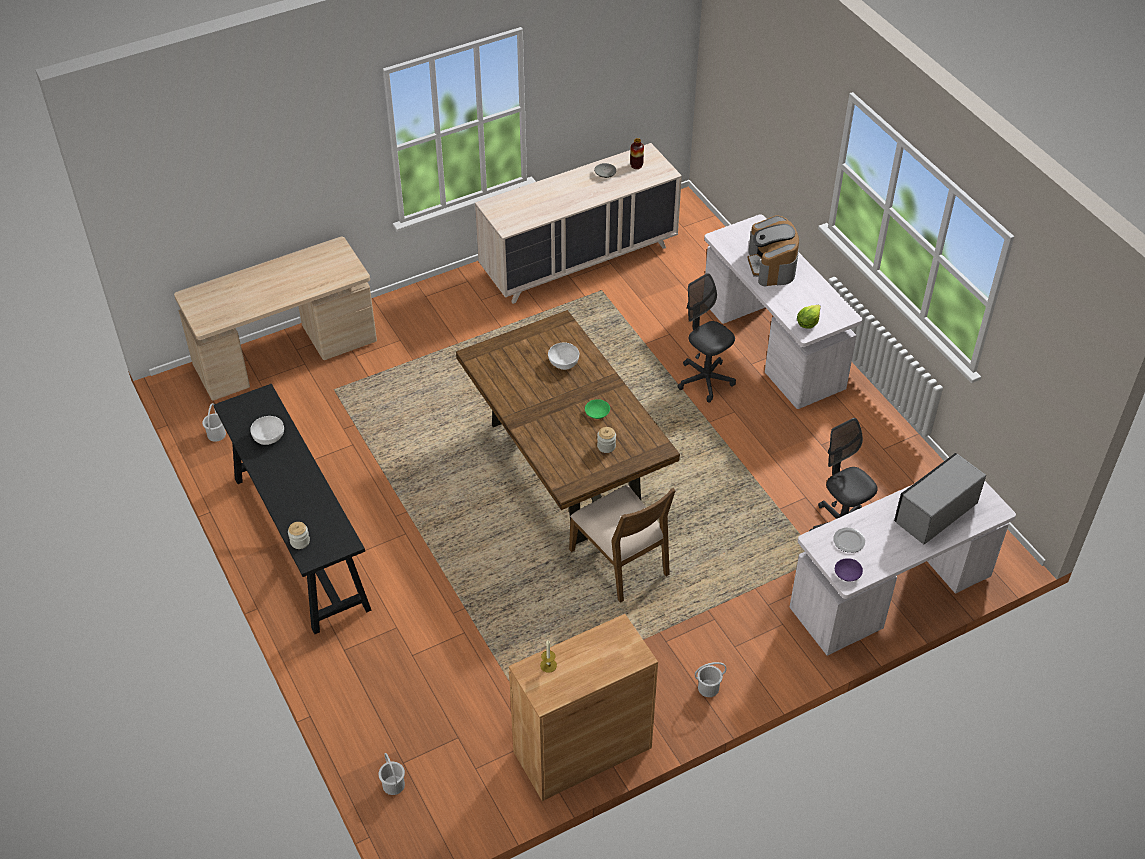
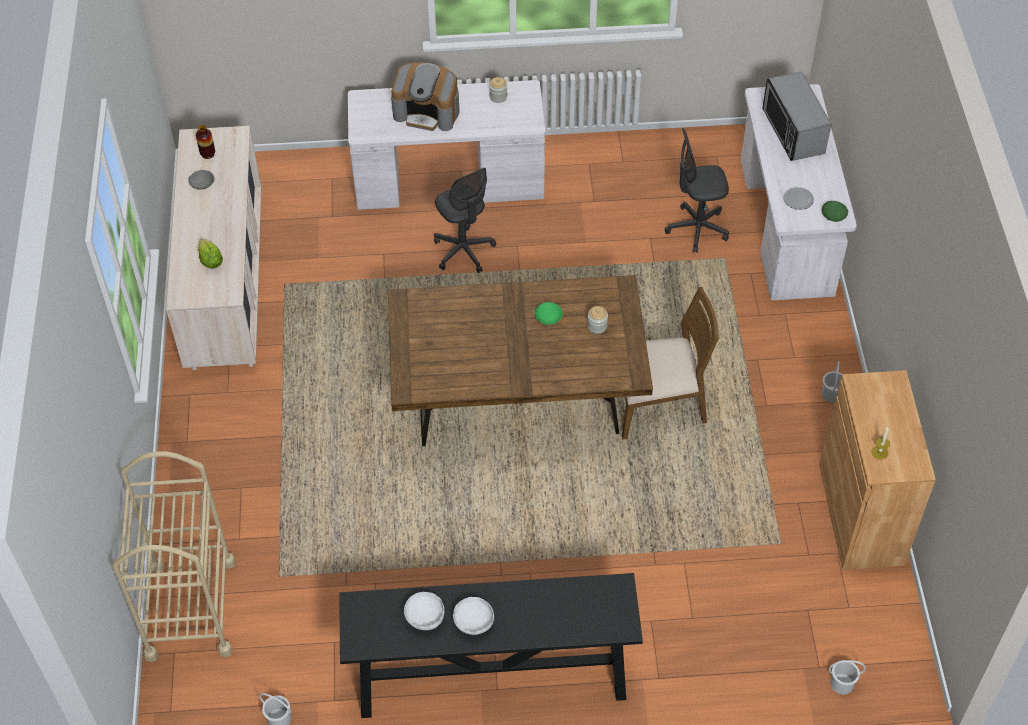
camera: 65 degrees left, 5 degrees up
beige desk [174,237,377,401] -> beige cart [112,451,236,662]
jar [288,522,310,549] -> jar moved to [489,77,507,103]
white bowl [548,342,579,370] -> white bowl moved to [453,597,494,635]
grey office chair [677,273,736,402] -> grey office chair turned 105 degrees counterclockwise [434,168,496,273]
lettuce [797,304,821,329] -> lettuce moved to [198,239,223,269]
purple bowl [835,558,863,582] -> green bowl [822,201,848,222]

